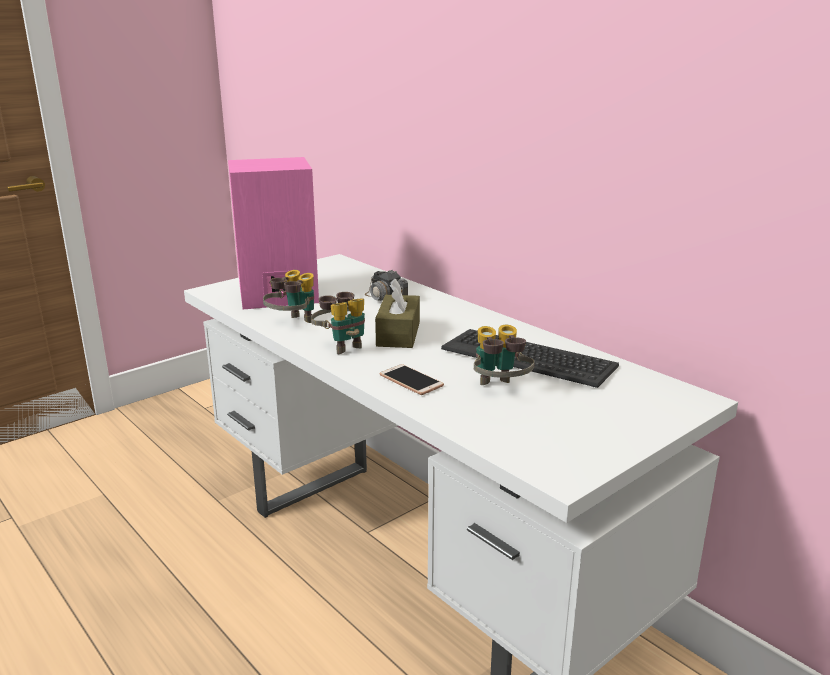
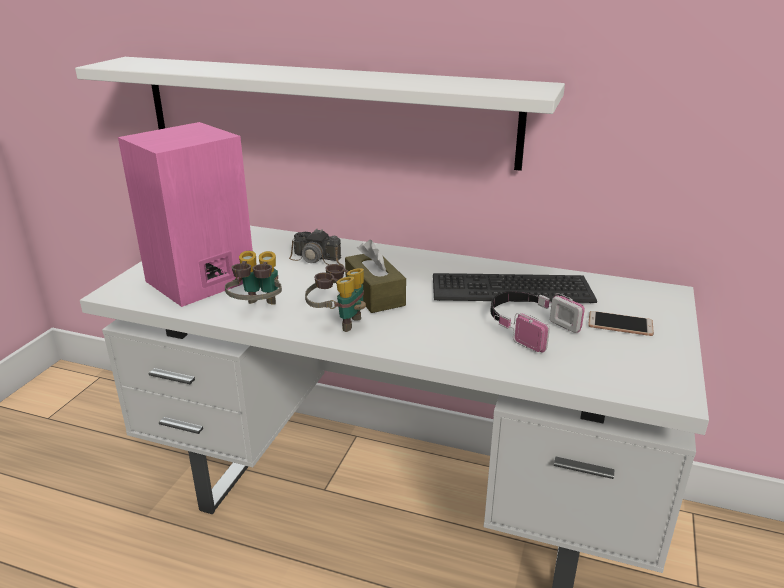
camera: 30 degrees left, 5 degrees up
phone [380,364,444,395] -> phone moved to [588,311,654,336]
binoculars [474,325,535,385] -> headphones [490,291,585,352]
none -> white shelf [75,57,565,171]

